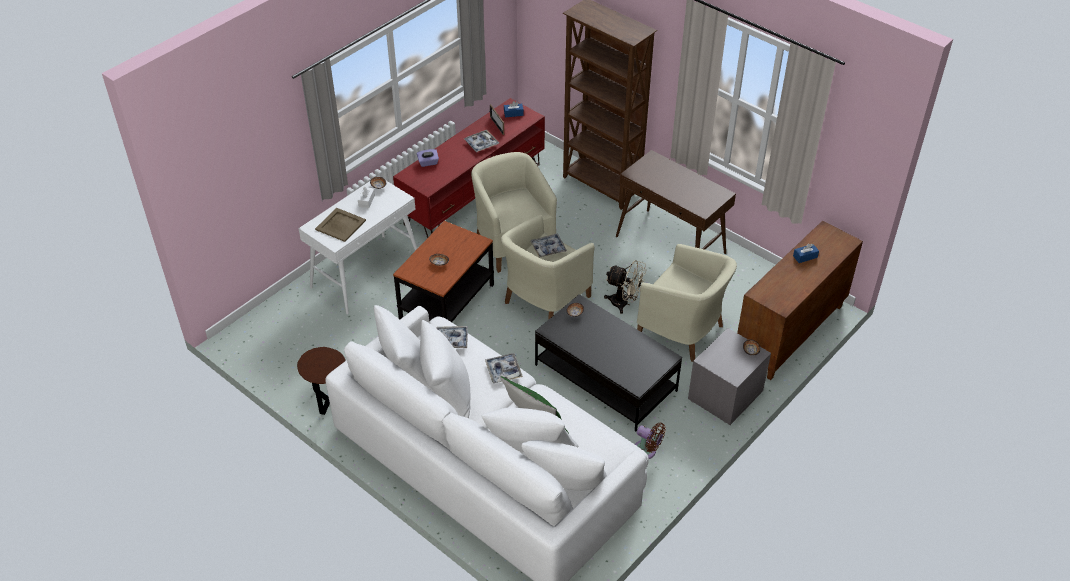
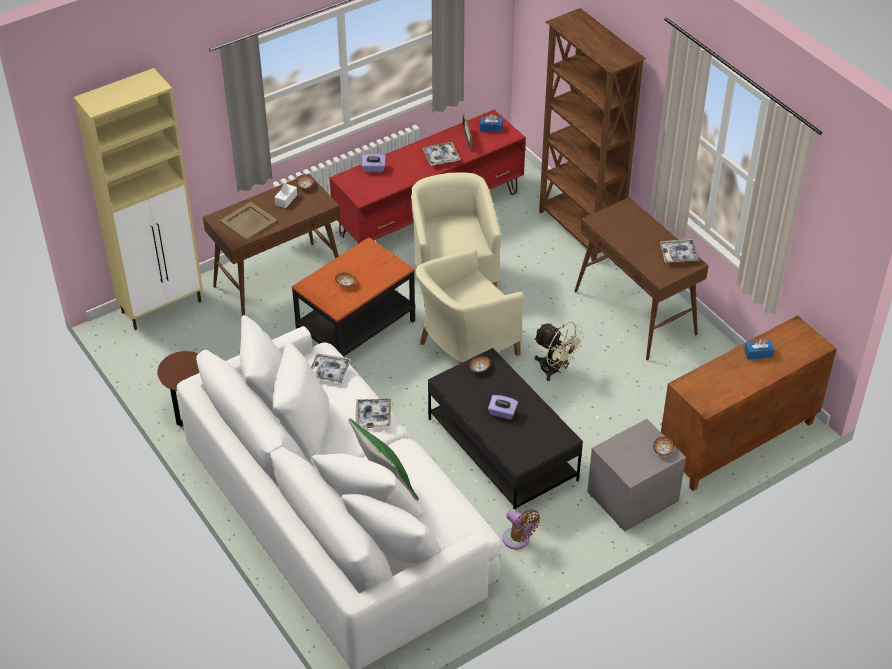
camera: 15 degrees right, 0 degrees up
white console table [298,176,417,314] -> brown console table [203,174,340,316]
tray [531,233,567,258] -> tray moved to [660,239,699,263]
beige armchair [637,244,737,362] -> none
none -> beige cabinet [74,68,203,330]
none -> purple tissue box [488,395,518,419]

